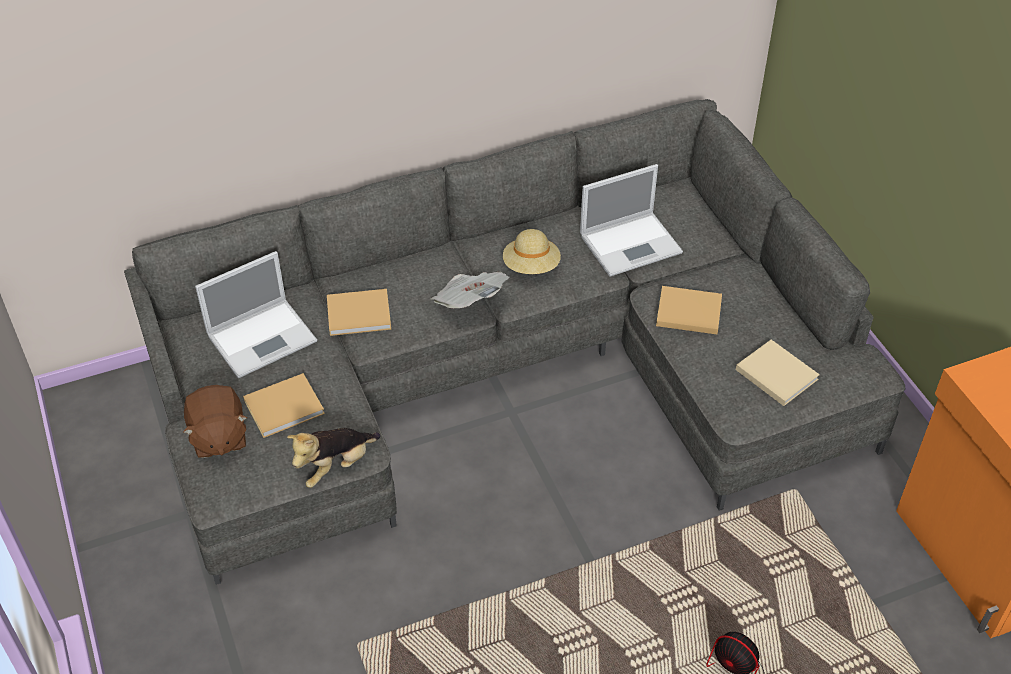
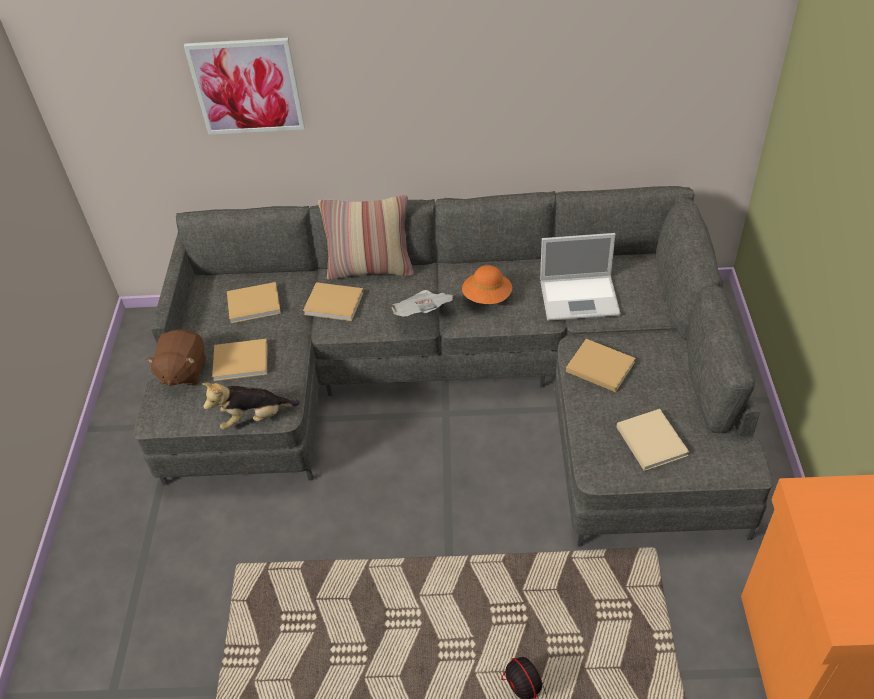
camera: 25 degrees right, 0 degrees up
laptop [195,251,317,378] -> beige book [227,282,281,323]
beige hat [503,229,561,274] -> orange hat [462,265,512,304]
none -> picture [184,38,305,135]
none -> pillow [318,195,414,280]

